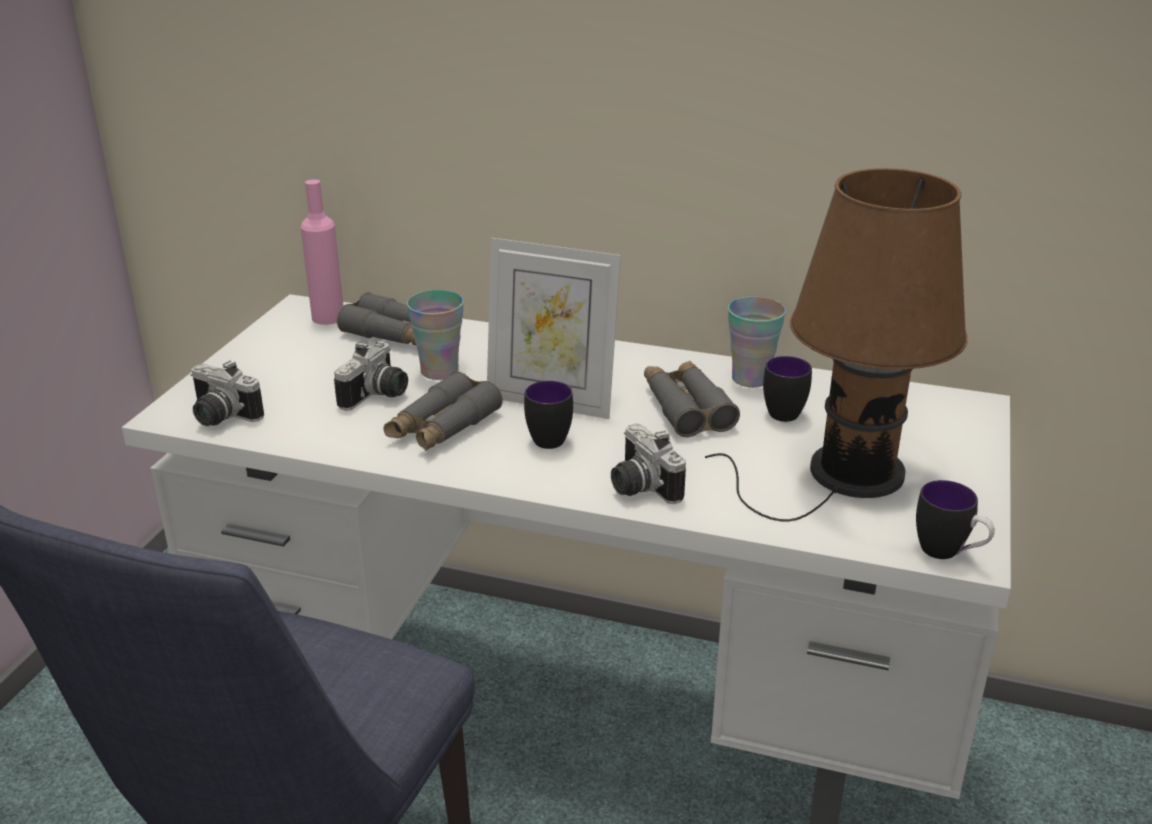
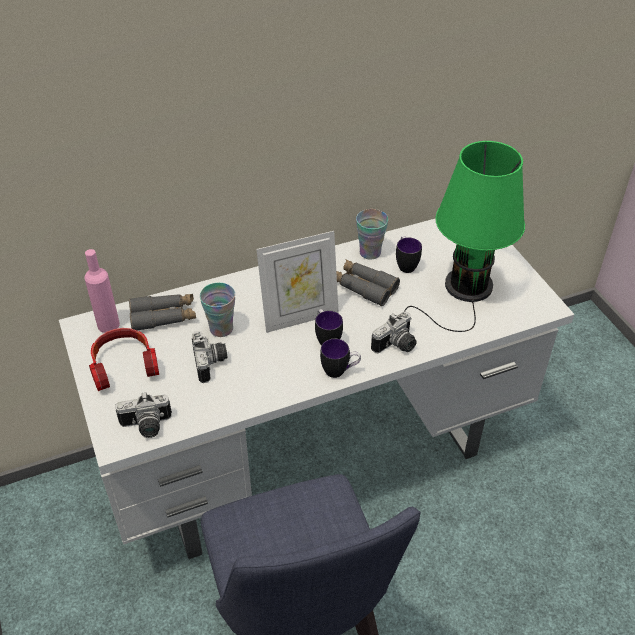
camera: 40 degrees left, 15 degrees up
grey binoculars [384,372,503,451] -> none
camera [611,424,686,504] -> camera turned 60 degrees counterclockwise [371,311,417,354]
brown table lamp [705,168,967,522] -> green table lamp [404,141,525,332]
mug [916,480,995,559] -> mug moved to [320,339,361,378]
none -> headphones [89,328,159,391]

